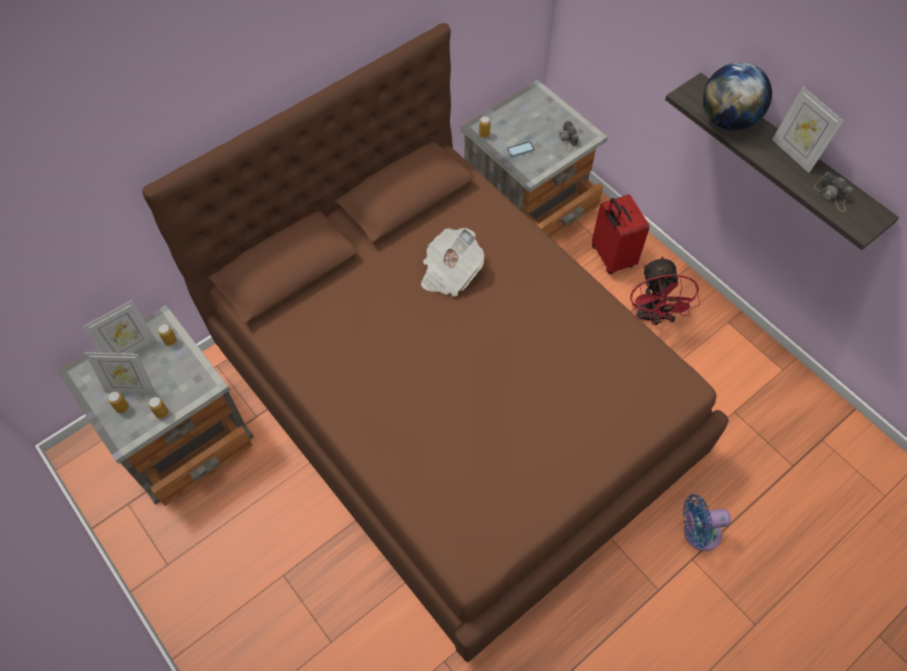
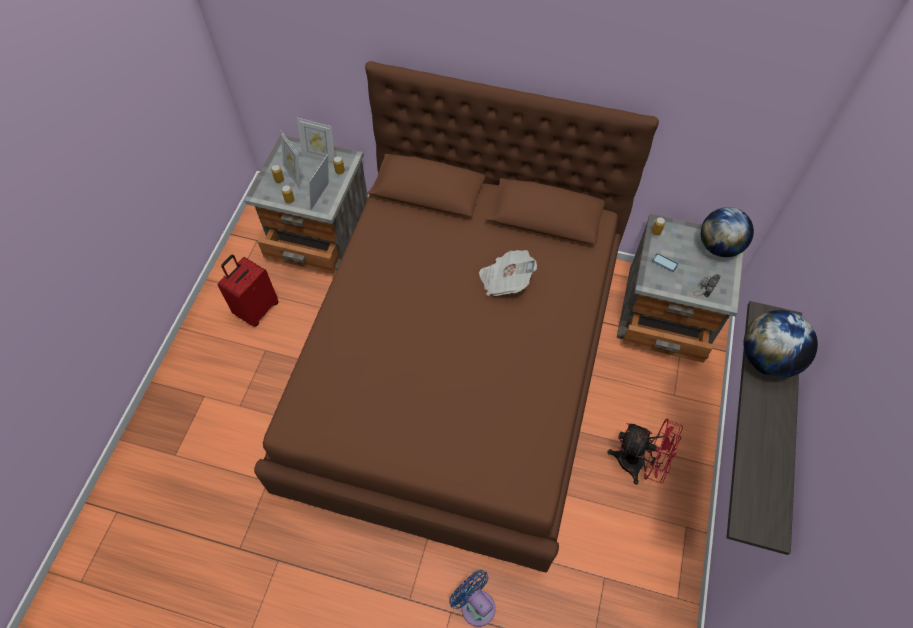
camera: 55 degrees right, 0 degrees up
red suitcase [592,194,650,274] -> red suitcase moved to [218,255,279,327]
red fan [630,256,700,325] -> red fan turned 120 degrees counterclockwise [607,418,683,485]
picture frame [772,87,843,173] -> picture frame moved to [309,154,329,210]
camera [814,172,853,212] -> none
none -> globe [701,207,754,257]

